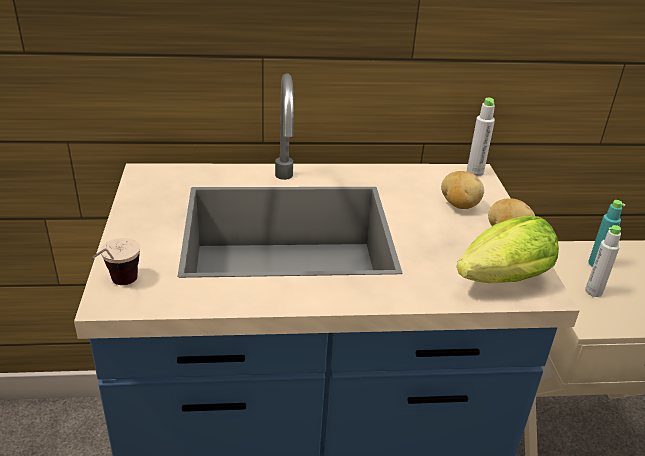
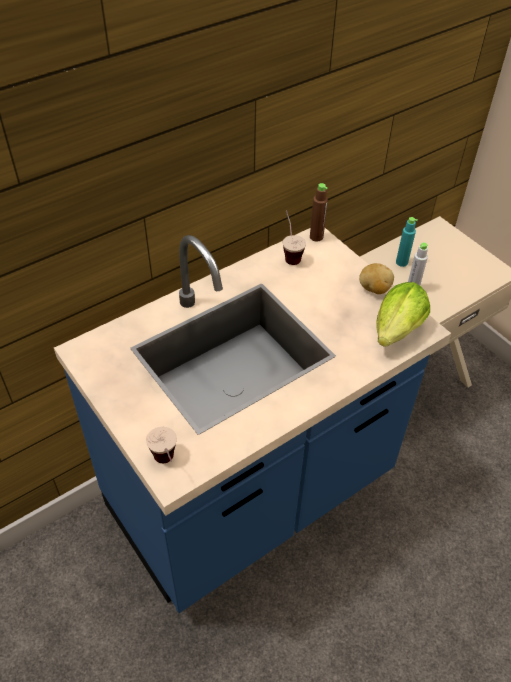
camera: 30 degrees left, 15 degrees up
potato [441,171,484,209] -> none
grey bottle [467,98,495,176] -> brown bottle [310,183,328,242]
none -> cup [283,210,306,265]

